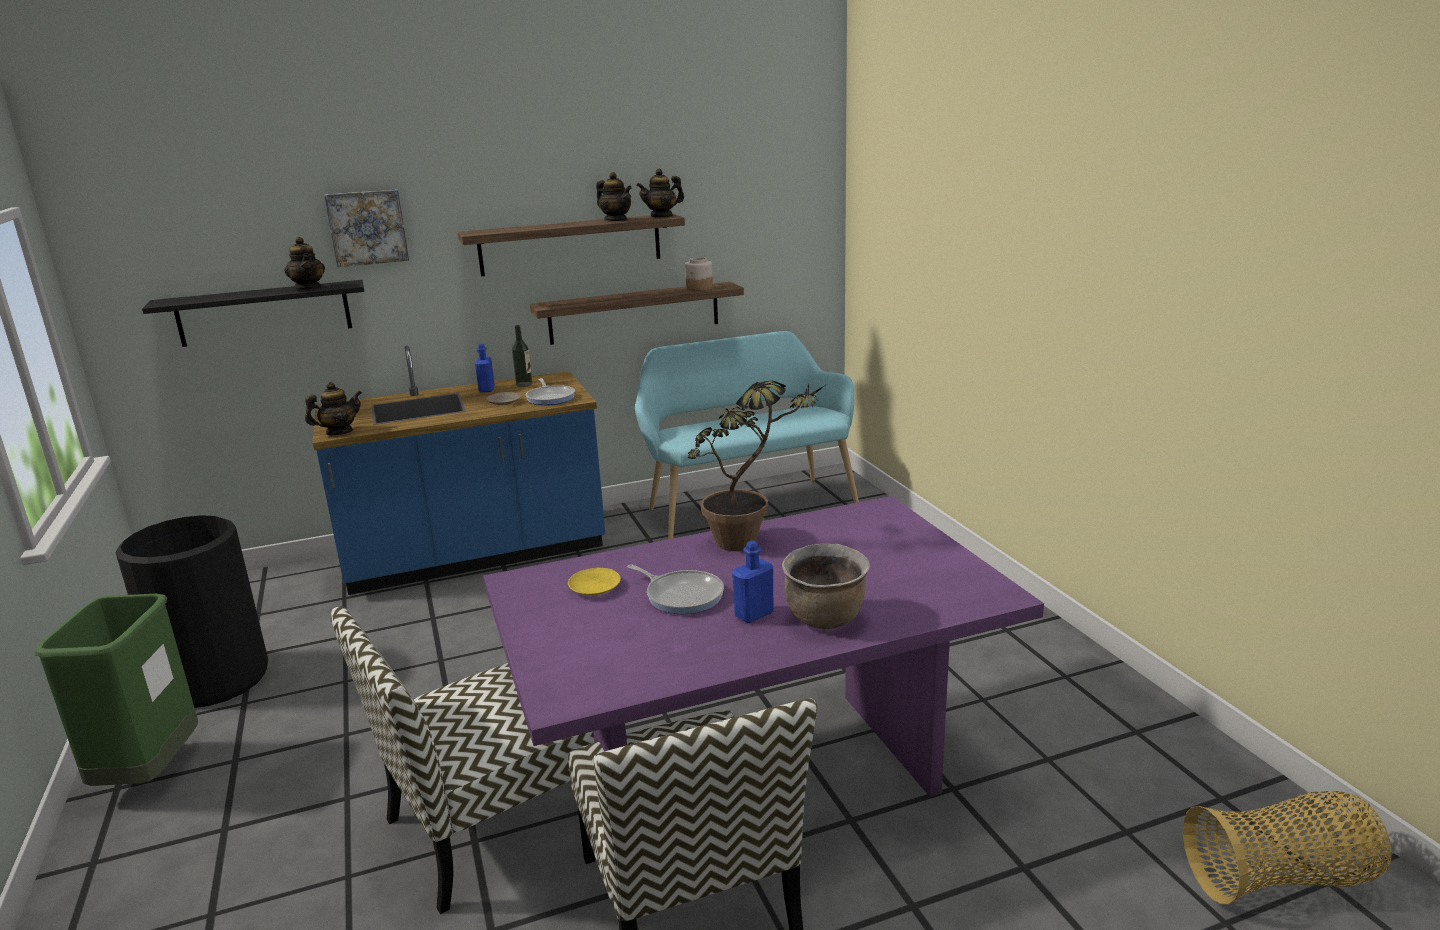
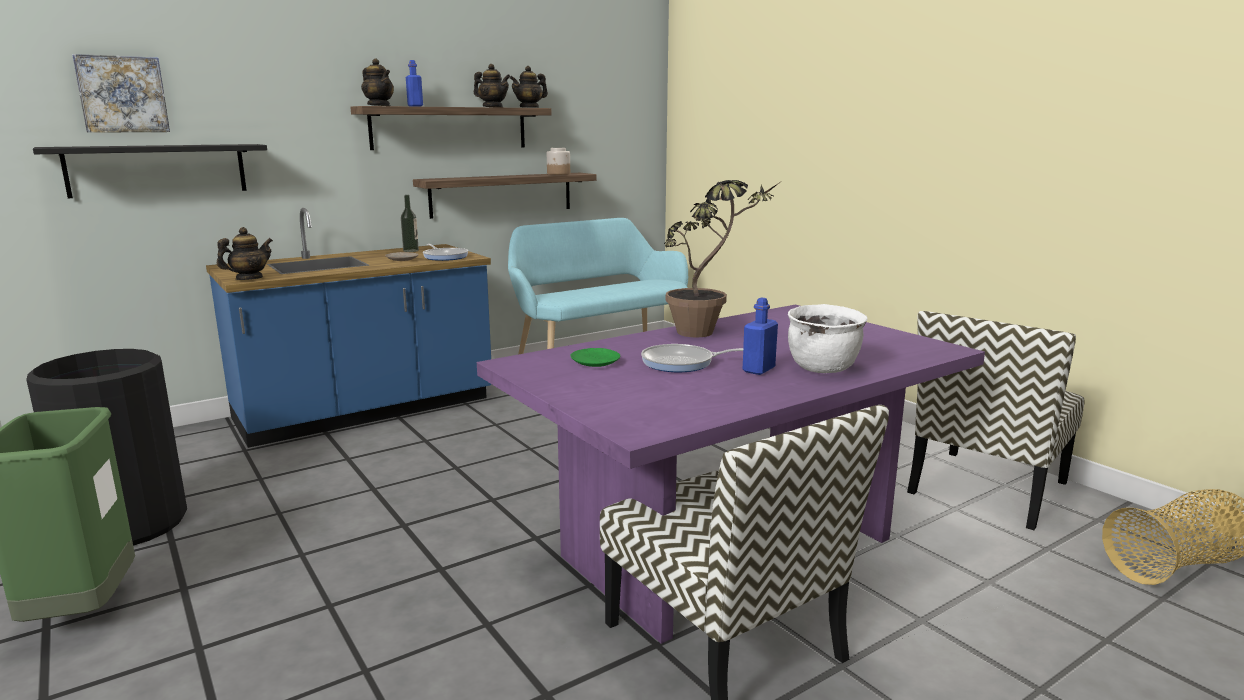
camera: 15 degrees left, 5 degrees down
teapot [284,237,325,290] -> teapot moved to [361,58,394,106]
picture [324,189,409,267] -> picture moved to [72,54,170,133]
chair [331,606,595,914] -> chair moved to [907,311,1085,530]
blue bottle [475,343,495,393] -> blue bottle moved to [406,60,423,107]
yellow plate [568,568,621,595] -> green plate [570,348,620,367]
frying pan [627,564,724,614] -> frying pan turned 150 degrees clockwise [641,344,743,372]
brown cooking pot [782,544,870,629] -> white cooking pot [788,304,867,373]

